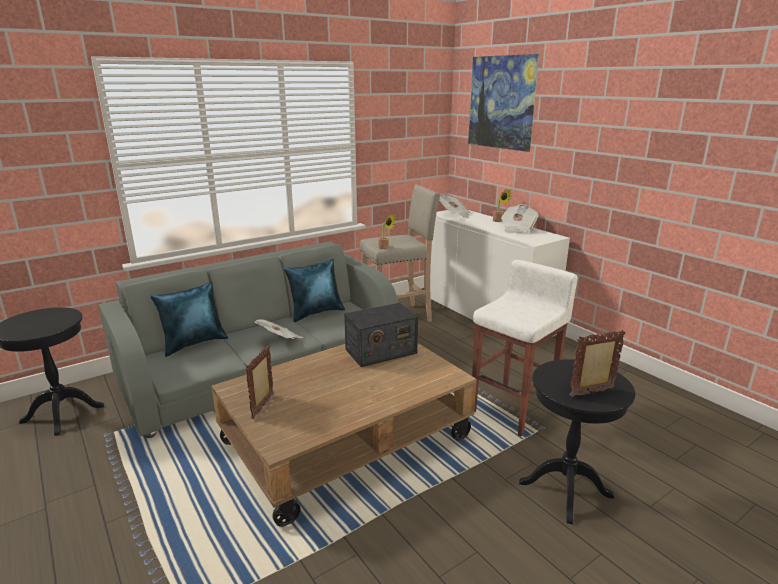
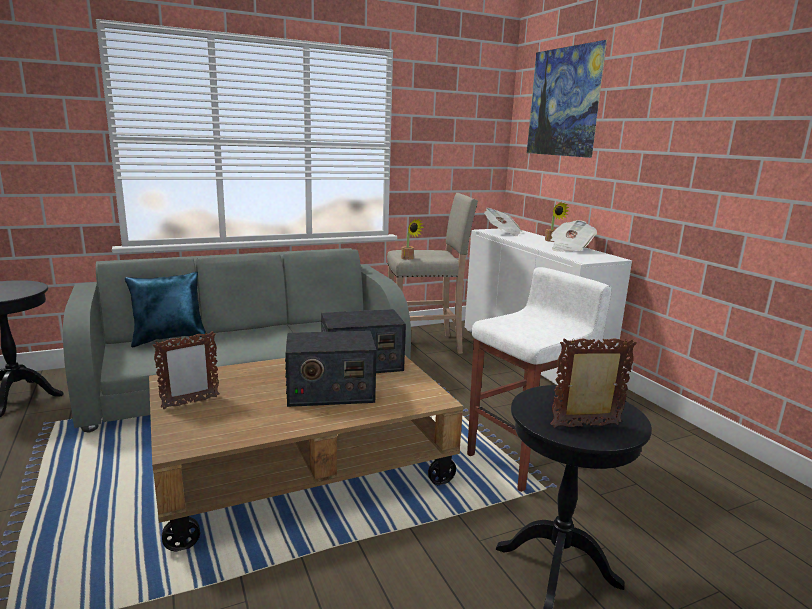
camera: 10 degrees right, 5 degrees down
picture frame [245,345,274,419] -> picture frame turned 150 degrees counterclockwise [152,331,220,409]
newspaper [255,319,303,339] -> none
blue pillow [284,259,345,322] -> none
none -> radio [285,331,376,407]

